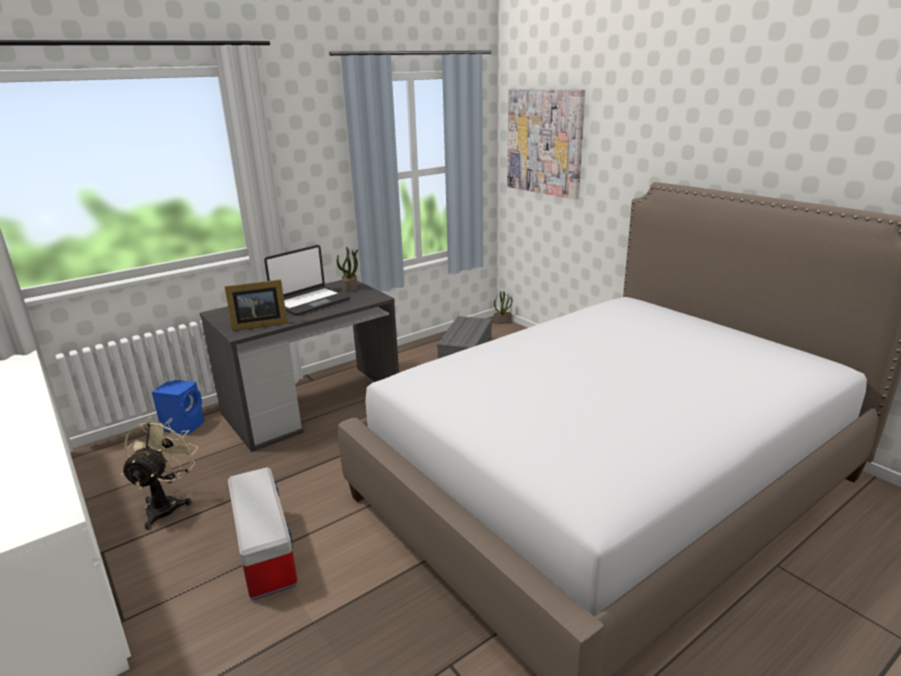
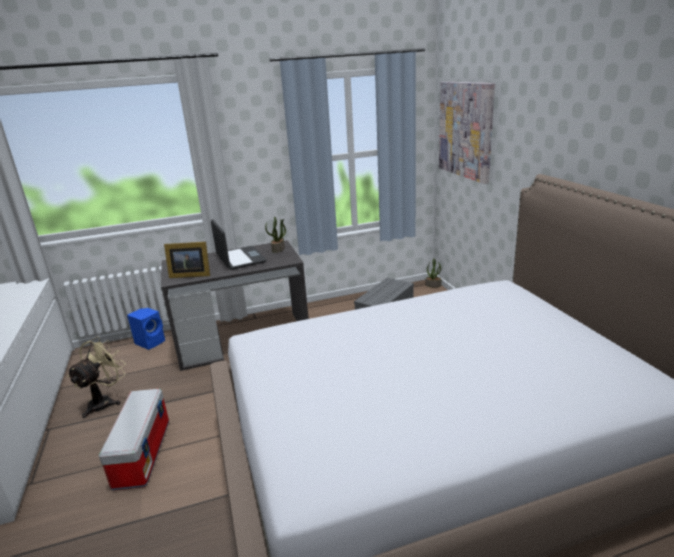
camera: 20 degrees right, 0 degrees up
laptop [264,245,350,315] -> laptop turned 90 degrees counterclockwise [211,219,267,270]

